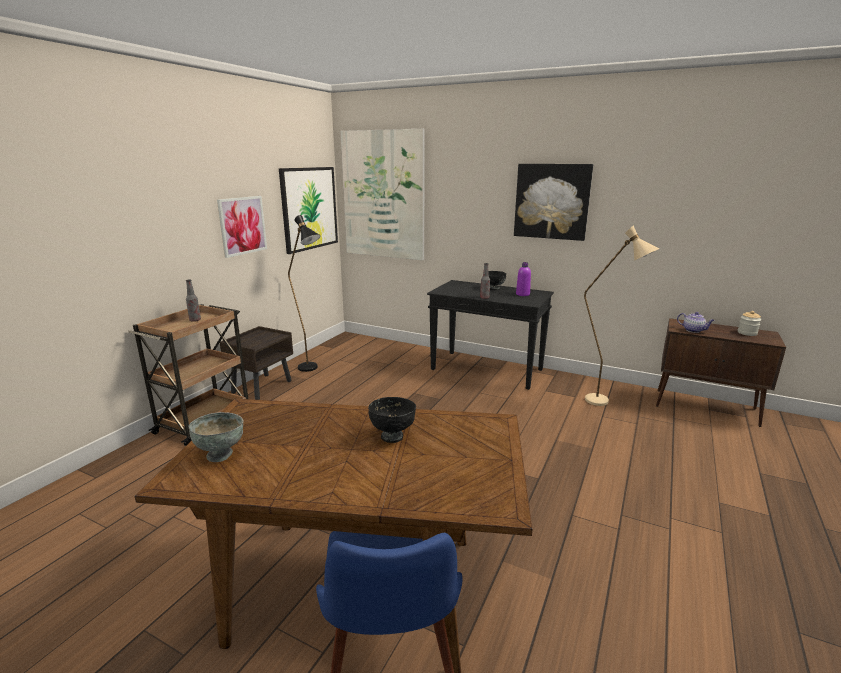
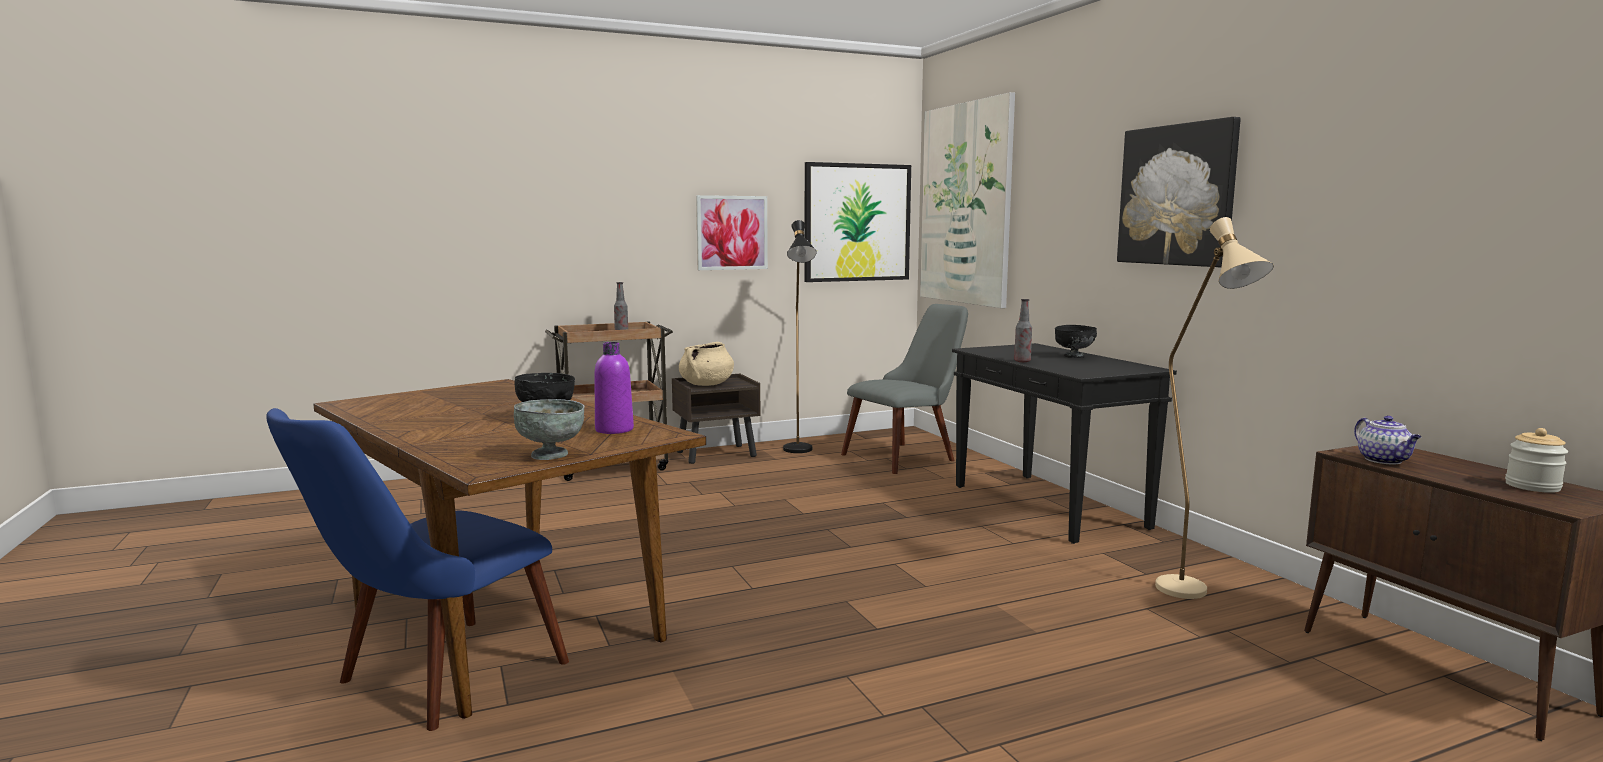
camera: 40 degrees right, 10 degrees down
grey bowl [188,412,243,462] -> grey bowl moved to [514,399,585,460]
purple bottle [516,262,531,296] -> purple bottle moved to [594,342,634,434]
none -> beige cooking pot [679,342,734,386]
none -> grey chair [841,304,968,474]

